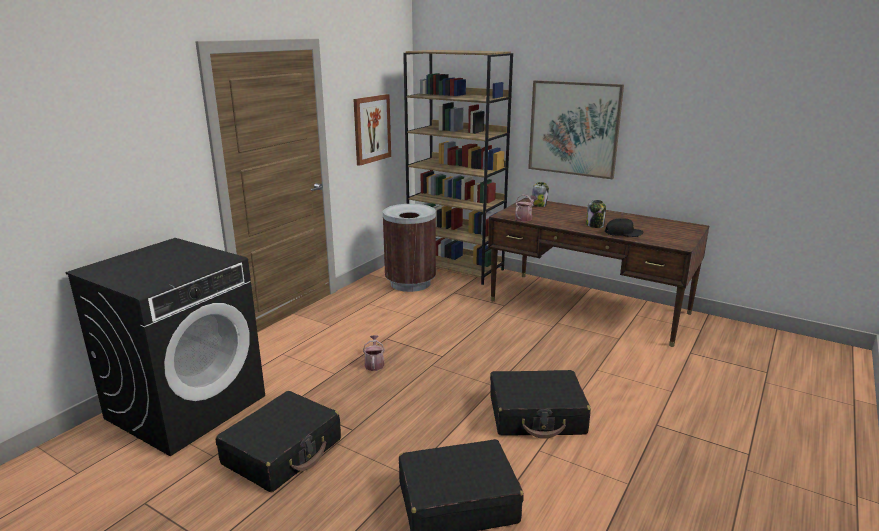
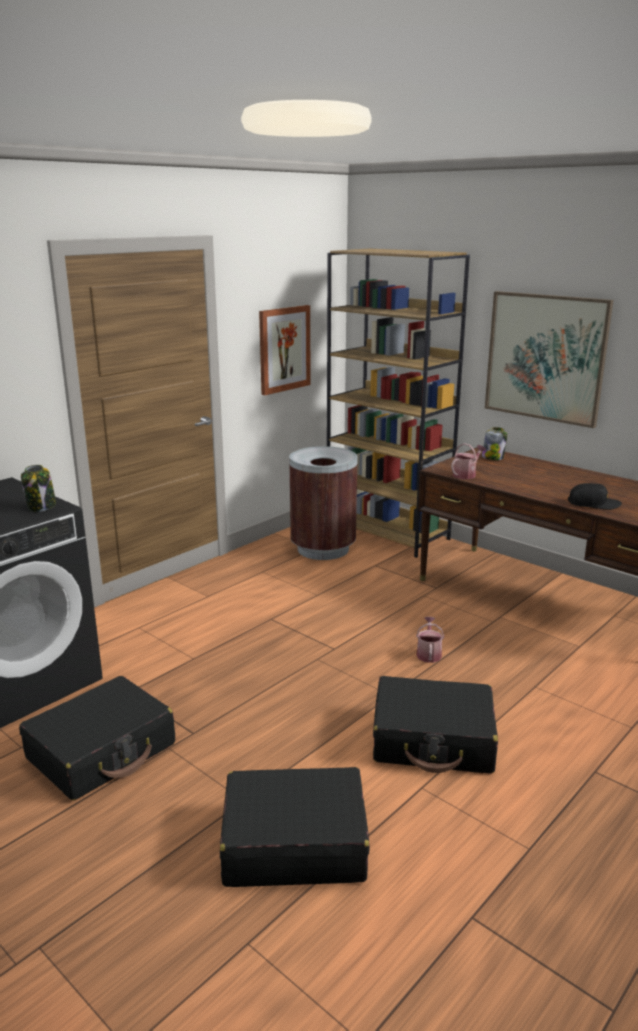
camera: 10 degrees right, 0 degrees up
watering can [363,335,385,371] -> watering can moved to [416,617,444,663]
jar [586,200,606,228] -> jar moved to [21,465,56,512]

